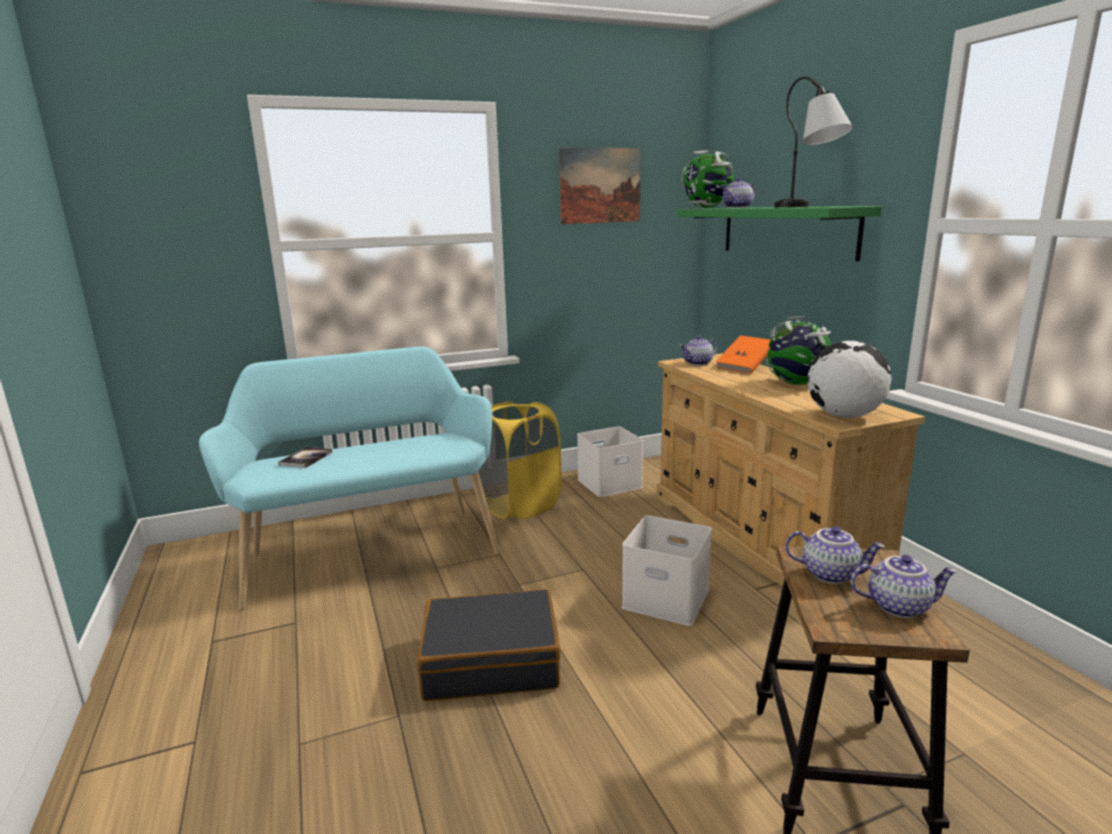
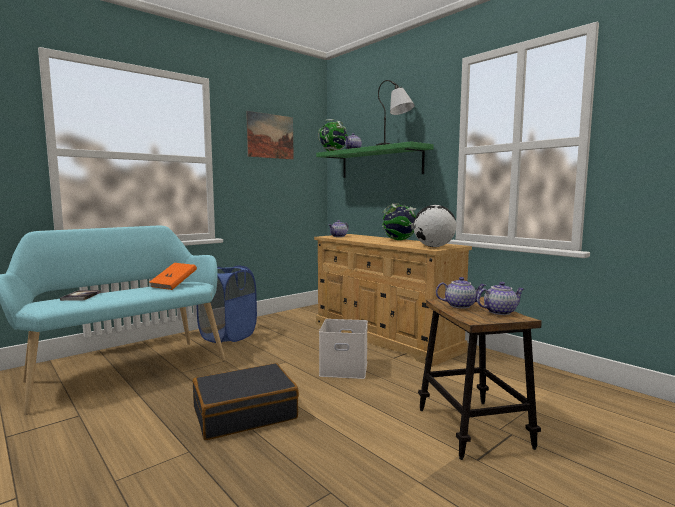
camera: 20 degrees left, 10 degrees down
yellow laundry basket [478,402,562,519] -> blue laundry basket [196,266,257,343]
white storage box [577,426,643,497] -> none
orange book [716,335,770,374] -> orange book moved to [149,263,197,290]

